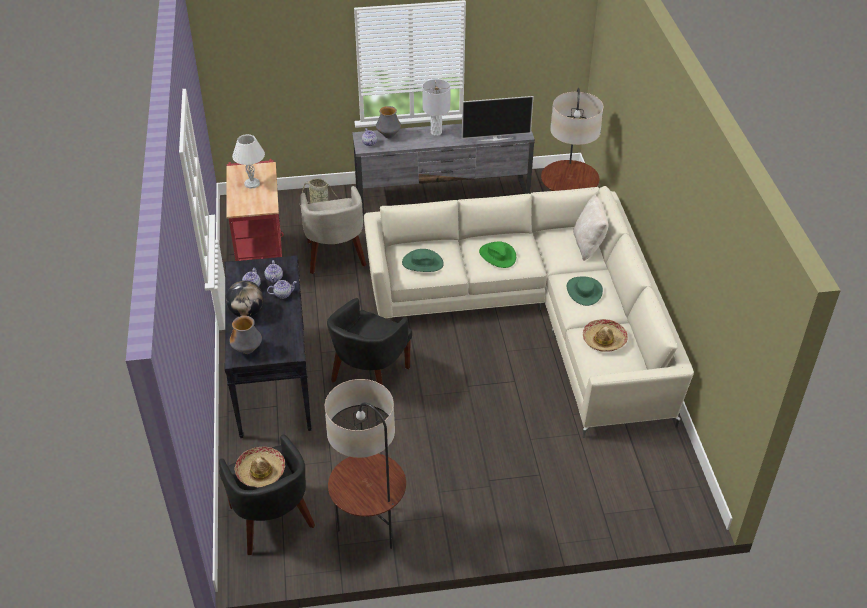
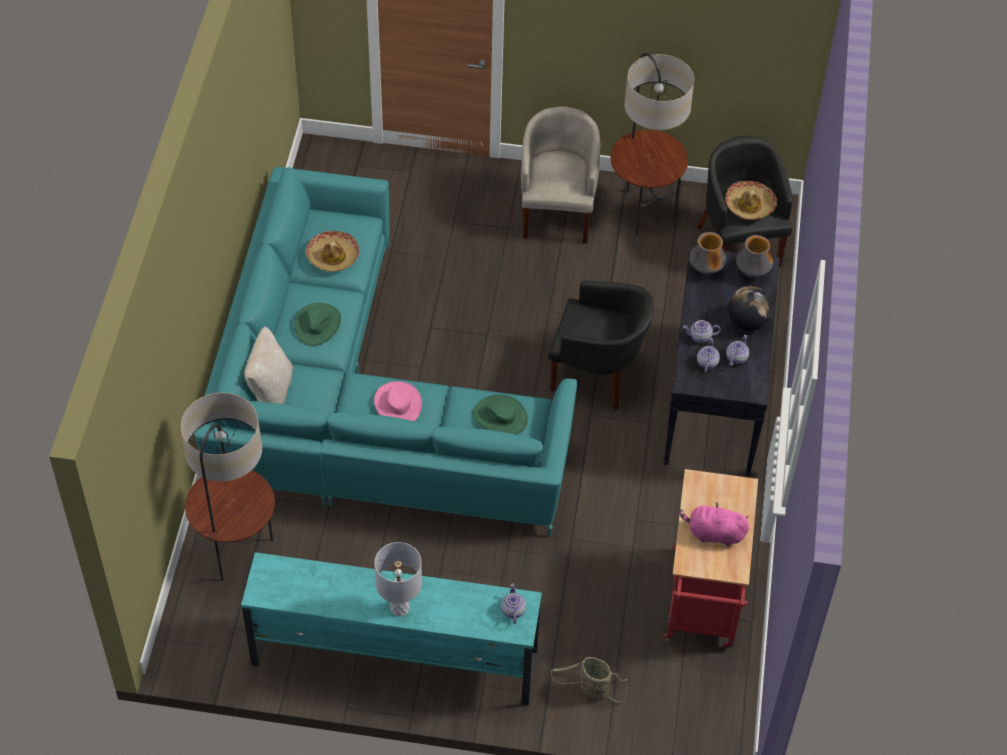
camera: 165 degrees left, 10 degrees up
white table lamp [232,134,265,189] -> pink plush toy [679,503,749,547]
beige armchair [300,186,367,274] -> beige armchair moved to [521,106,600,244]
black armchair [327,298,412,385] -> black armchair turned 60 degrees clockwise [548,281,654,411]
grey tv stand [352,124,535,214] -> turquoise tv stand [241,552,542,706]
beige sofa [364,186,694,438] -> turquoise sofa [194,167,577,537]
vase [376,106,401,138] -> vase moved to [689,232,726,274]
television [462,96,534,141] -> none
green hat [479,241,516,268] -> pink hat [374,381,422,421]

